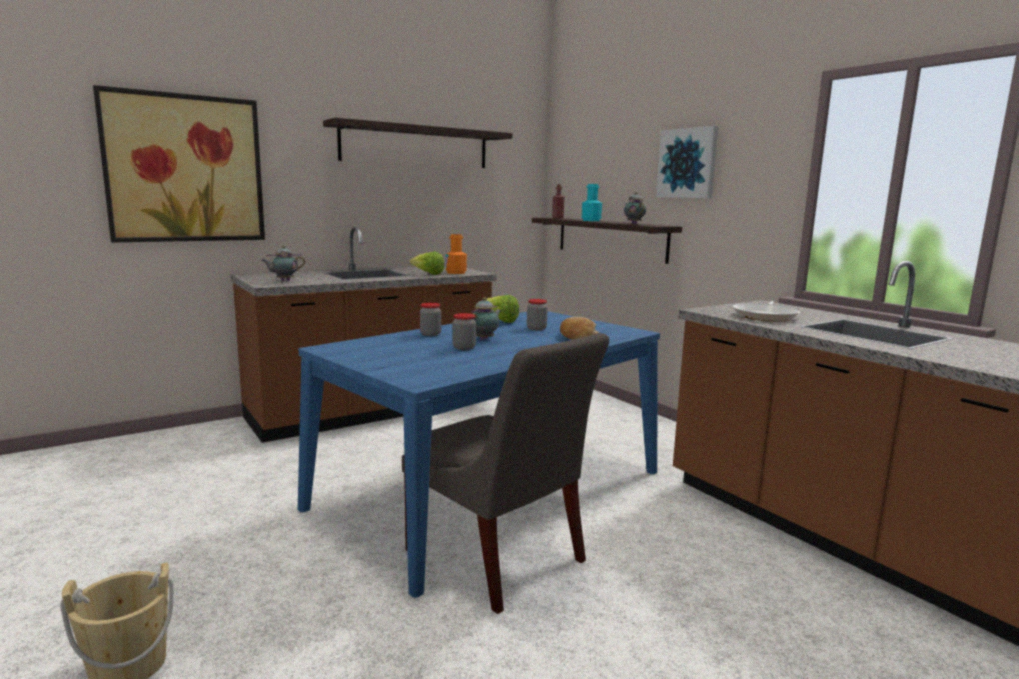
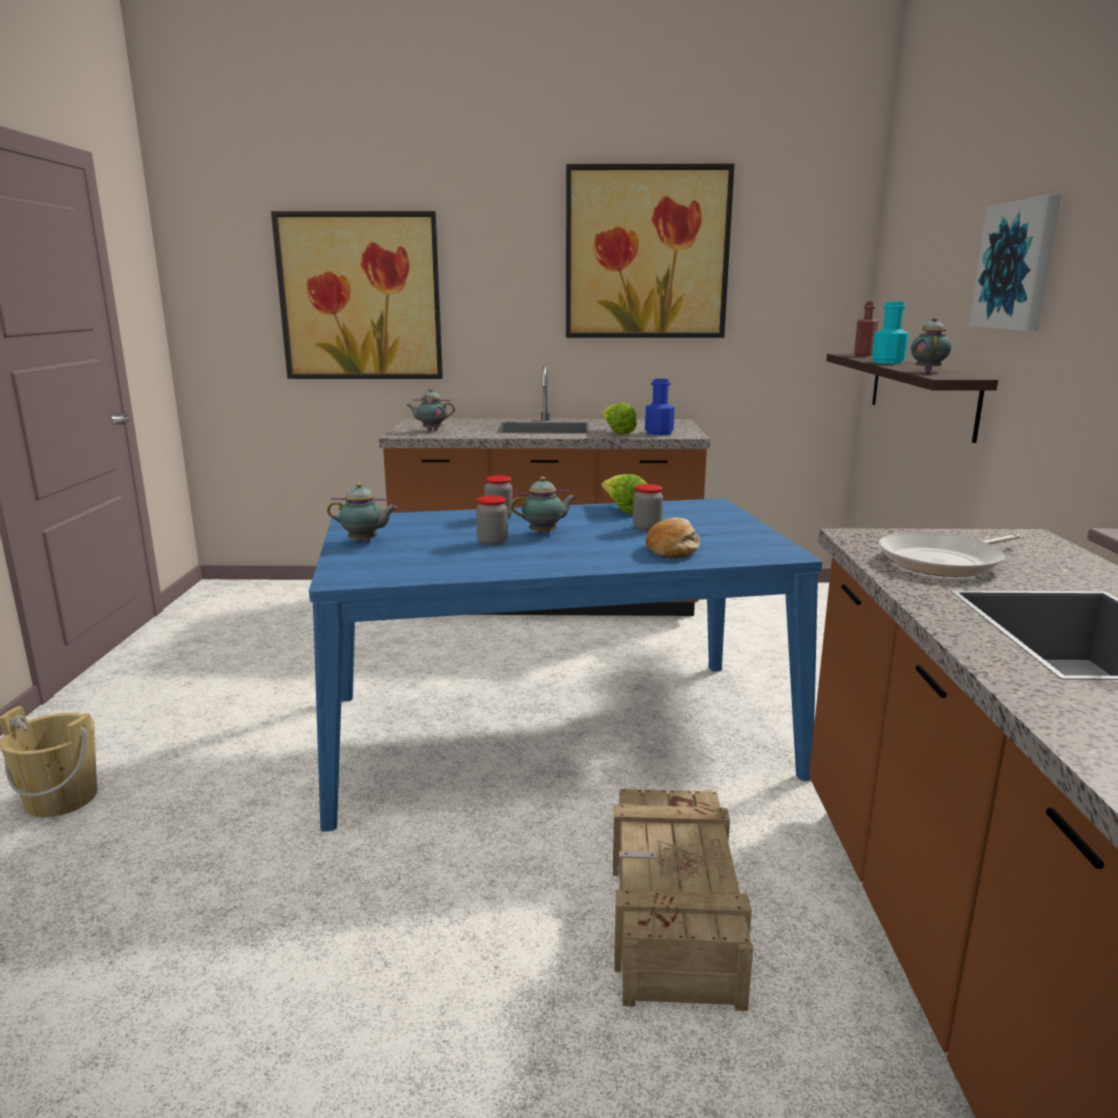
camera: 35 degrees right, 5 degrees up
shelf [323,117,512,168] -> picture [566,164,735,338]
grey chair [402,333,609,614] -> none
orange bottle [446,234,467,274] -> blue bottle [645,379,675,435]
none -> teapot [327,483,398,542]
none -> crate [613,789,753,1011]

